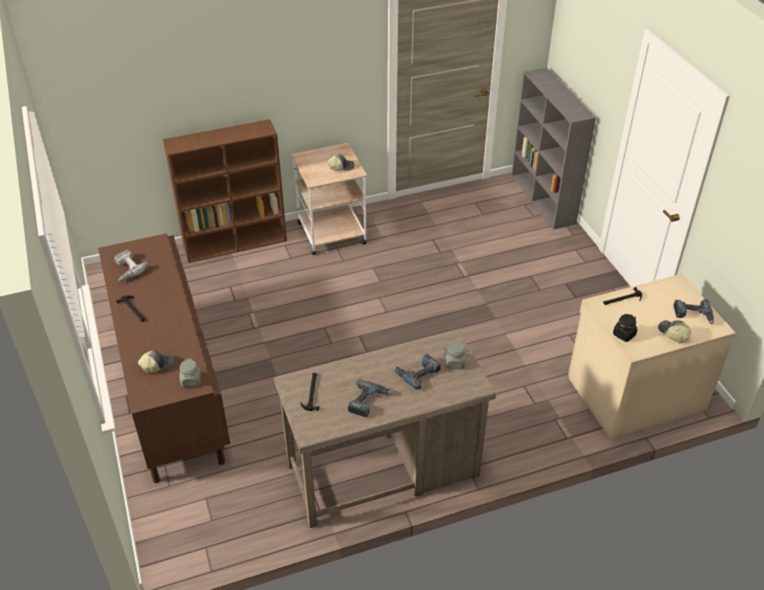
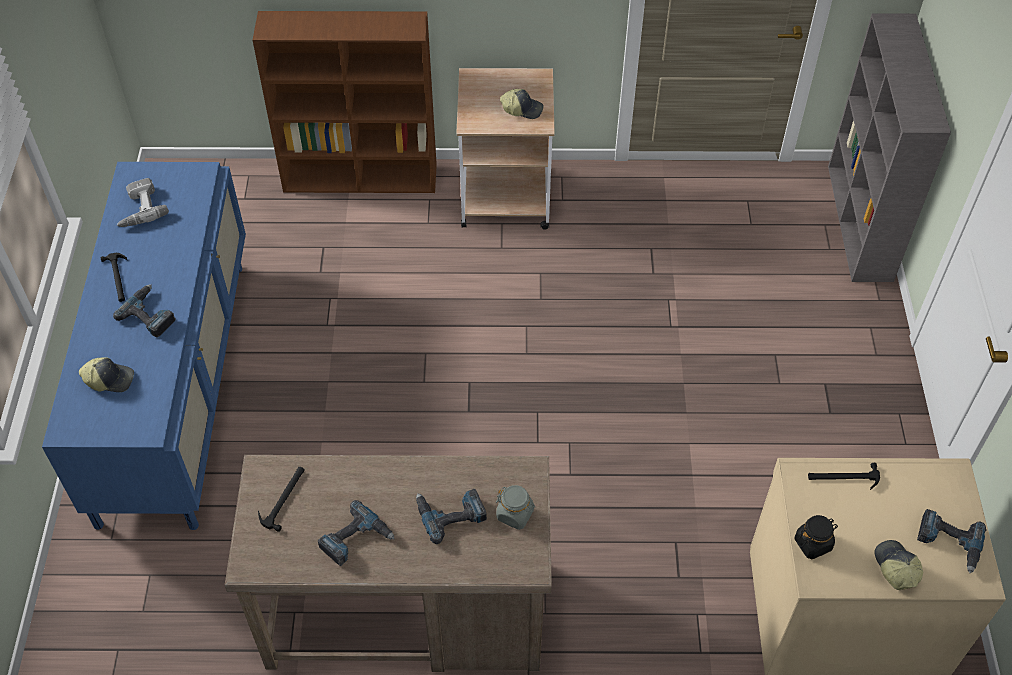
camera: 20 degrees right, 10 degrees up
brown cabinet [98,233,230,483] -> blue cabinet [42,162,246,530]
grey jar [179,358,201,387] -> none
none -> power drill [113,284,176,338]

